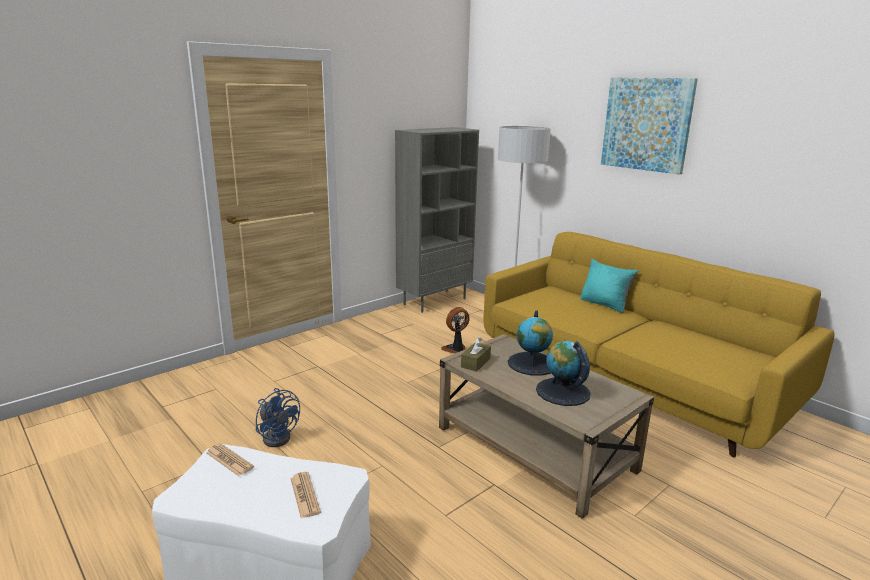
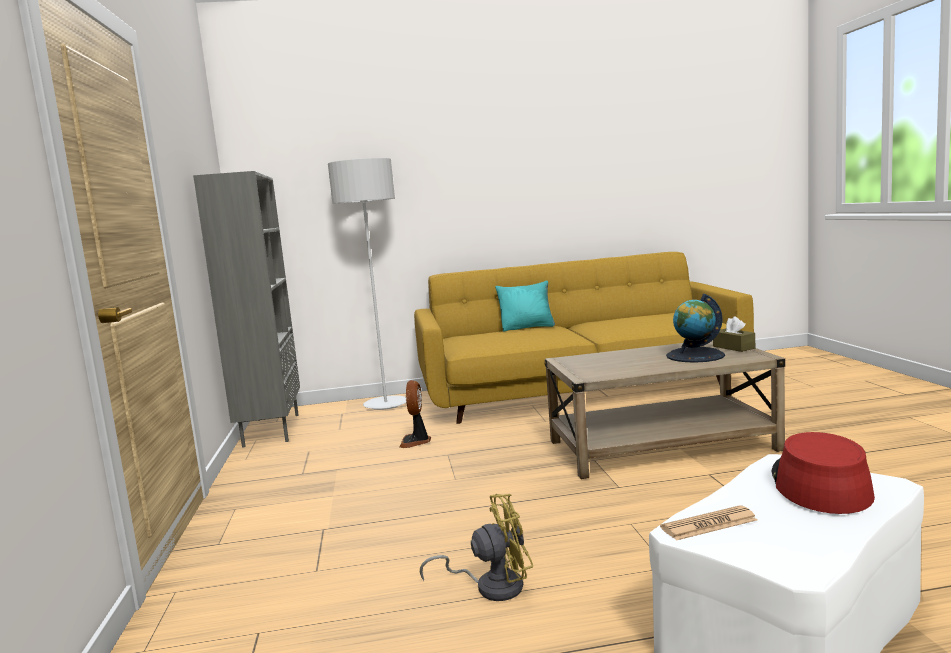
camera: 55 degrees left, 10 degrees down
blue fan [256,388,300,447] -> yellow fan [420,494,533,601]
newspaper [290,472,321,518] -> red hat [771,432,875,514]
brown tissue box [461,337,491,372] -> brown tissue box moved to [713,316,755,352]
globe [508,310,553,376] -> none
picture [601,78,698,175] -> none

